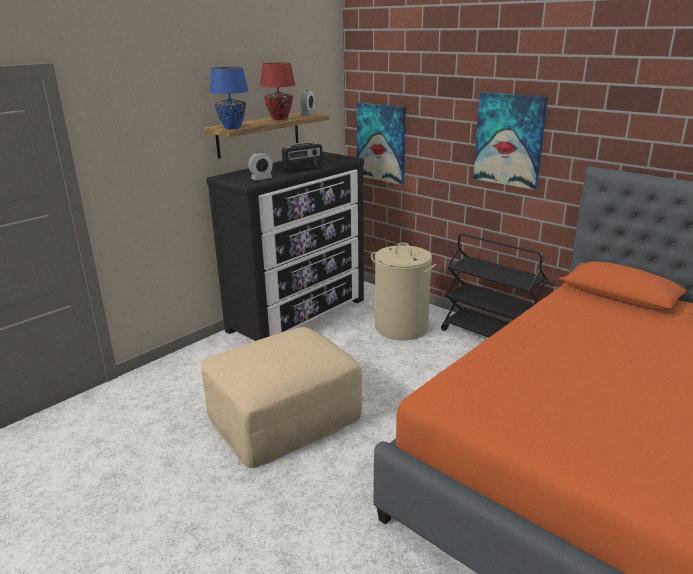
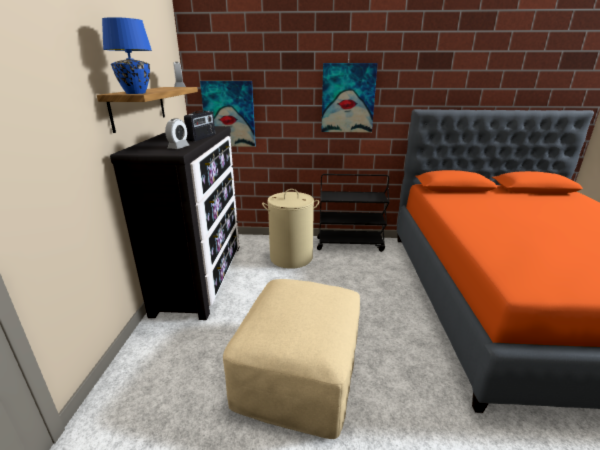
camera: 40 degrees left, 0 degrees up
red table lamp [260,62,295,120] -> none

